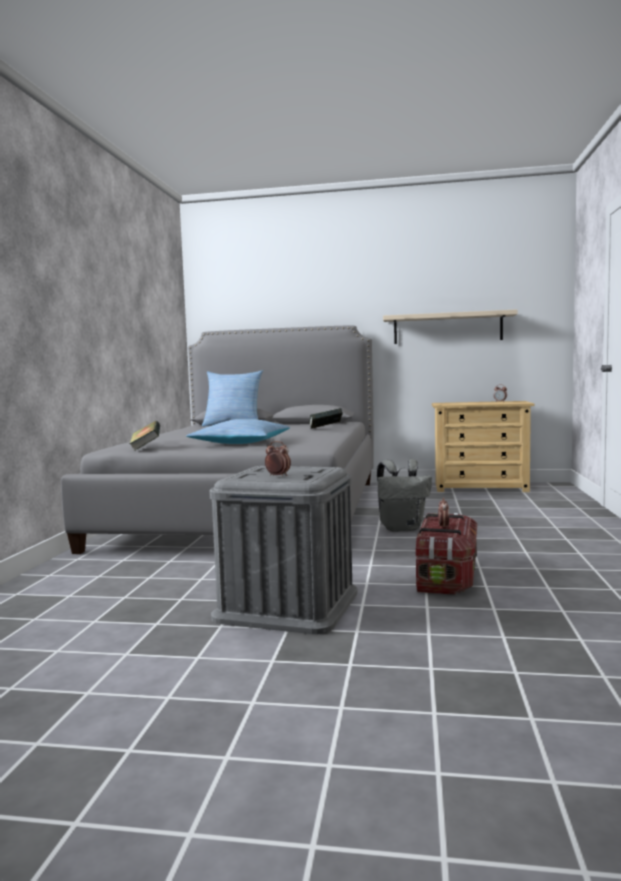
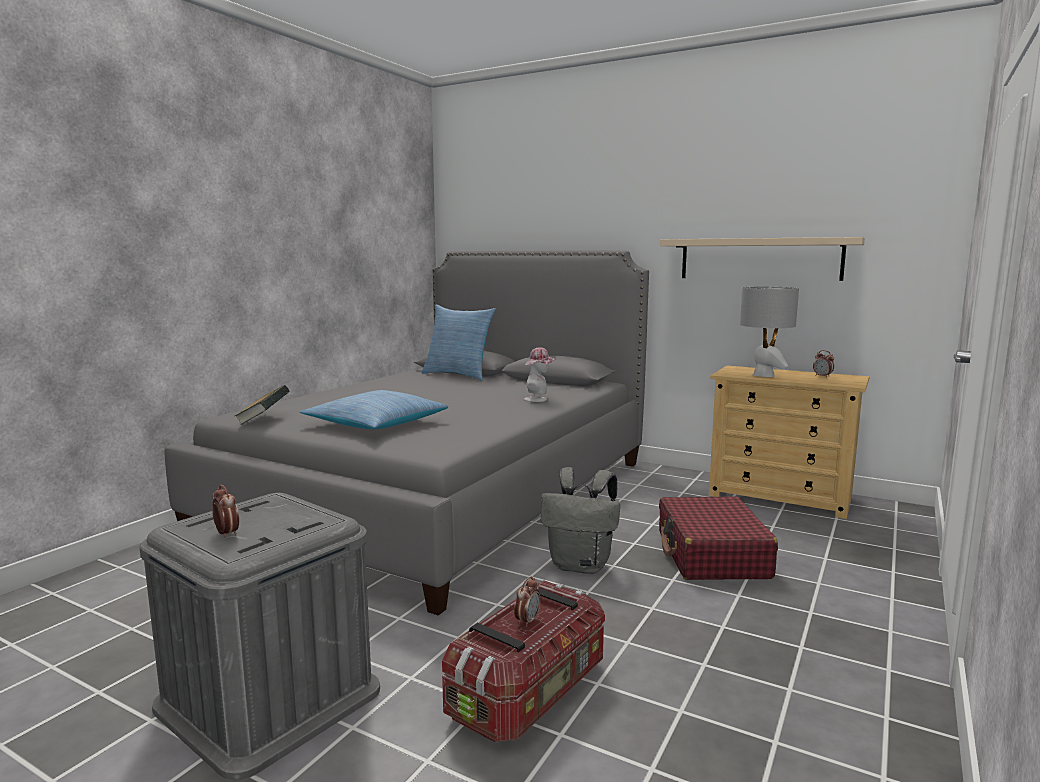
camera: 20 degrees right, 5 degrees up
book [309,408,343,429] -> hat [524,347,556,402]
none -> red suitcase [659,496,778,580]
none -> grey table lamp [740,287,799,377]

